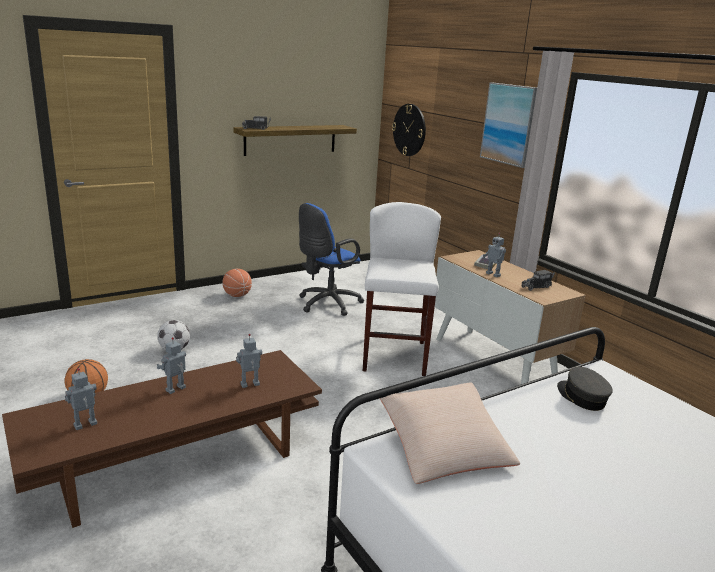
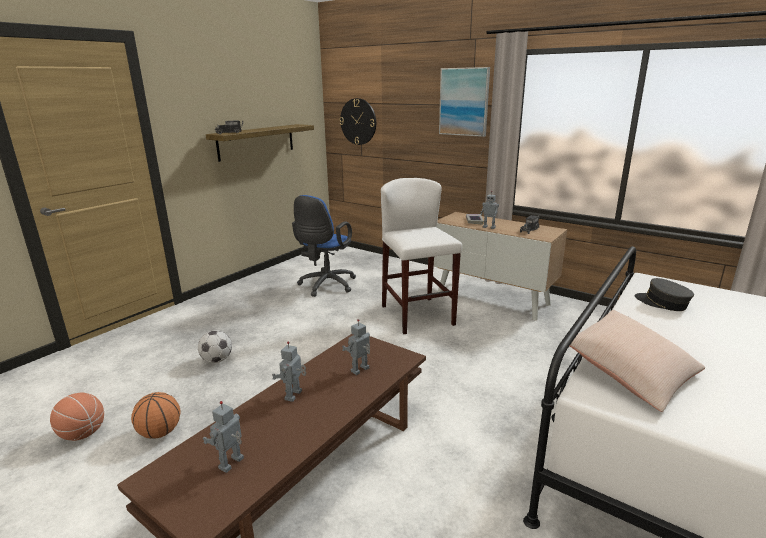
camera: 20 degrees left, 0 degrees up
basketball [223,269,252,297] -> basketball moved to [50,393,104,441]

